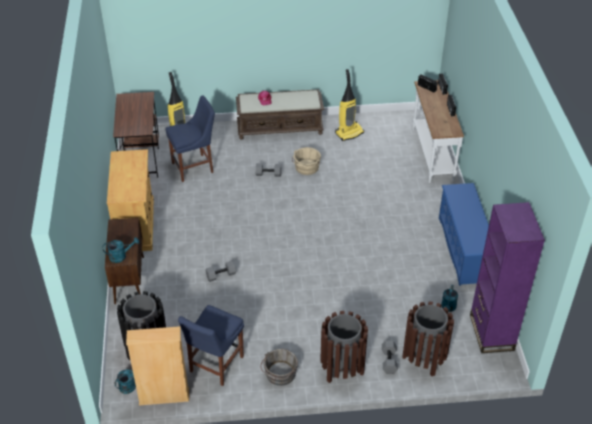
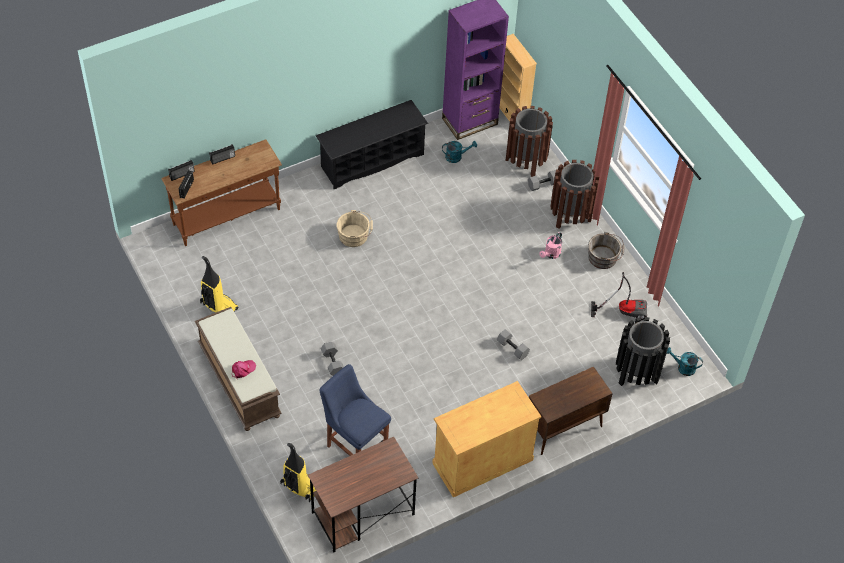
camera: 115 degrees left, 10 degrees up
turquoise watering can [103,237,139,263] -> none
beige bookcase [126,326,189,405] -> beige bookcase moved to [499,34,537,122]
blue chair [178,305,244,386] -> vacuum cleaner [591,272,647,320]
beige bucket [292,147,321,175] -> beige bucket moved to [336,210,373,247]
white console table [413,80,464,183] -> brown console table [162,139,282,246]
blue shoe rack [439,183,489,286] -> black shoe rack [316,100,428,189]
none -> pink watering can [539,232,562,259]

